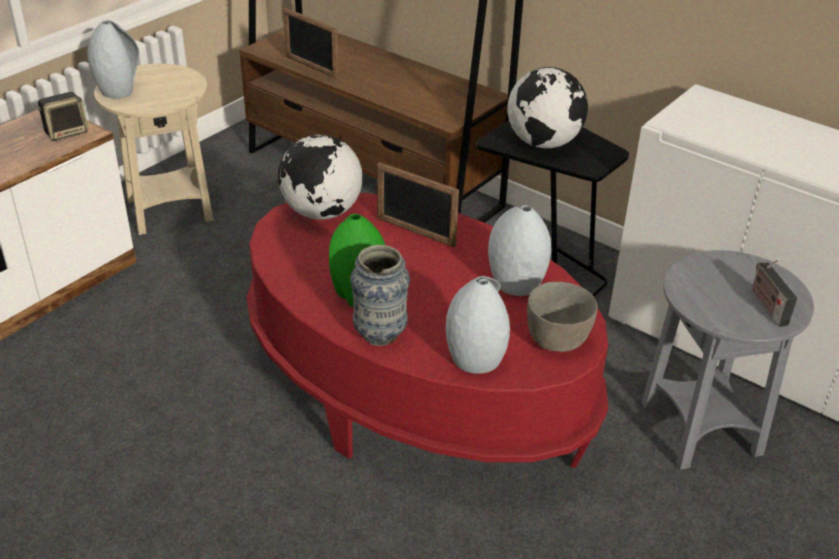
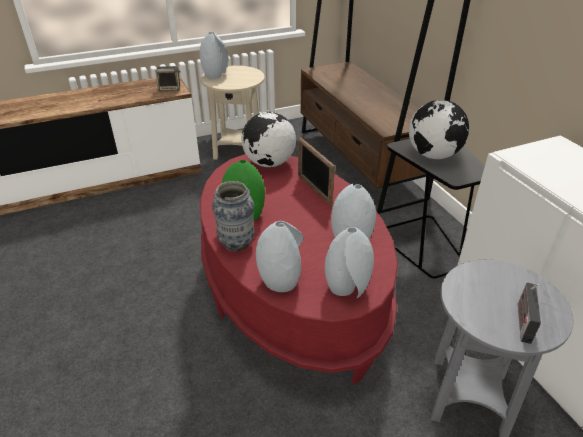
camera: 30 degrees right, 0 degrees up
picture frame [283,8,339,79] -> none
grey bowl [527,282,598,352] -> grey vase [325,227,374,298]

